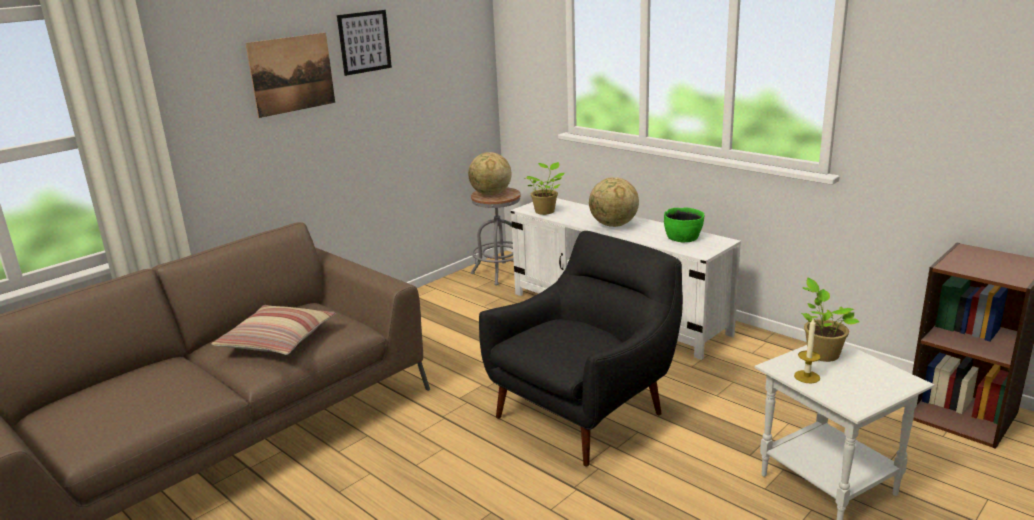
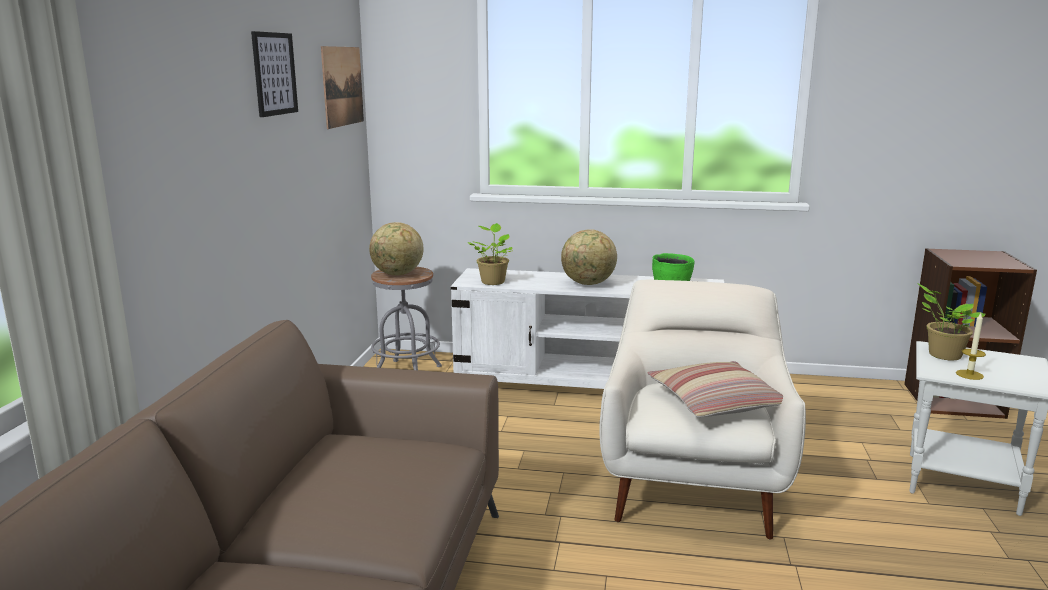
camera: 35 degrees left, 5 degrees down
pillow [211,305,336,355] -> pillow moved to [647,361,783,417]
picture [246,33,335,118] -> picture moved to [321,46,364,129]
black armchair [479,231,683,467] -> white armchair [600,280,806,540]

